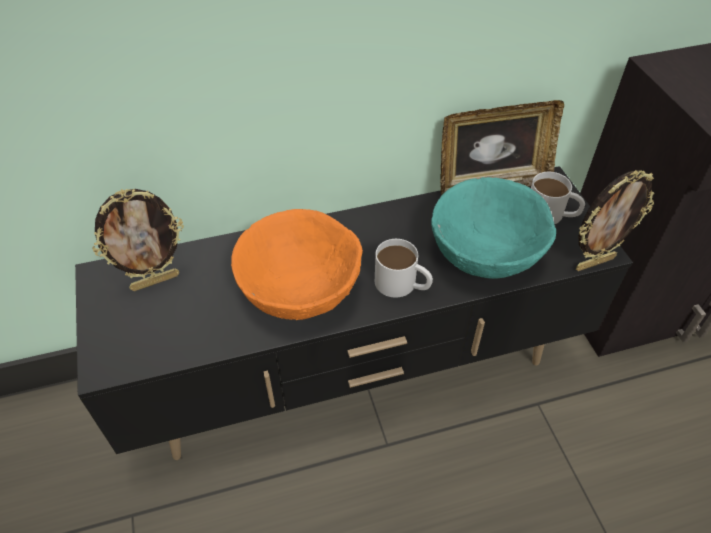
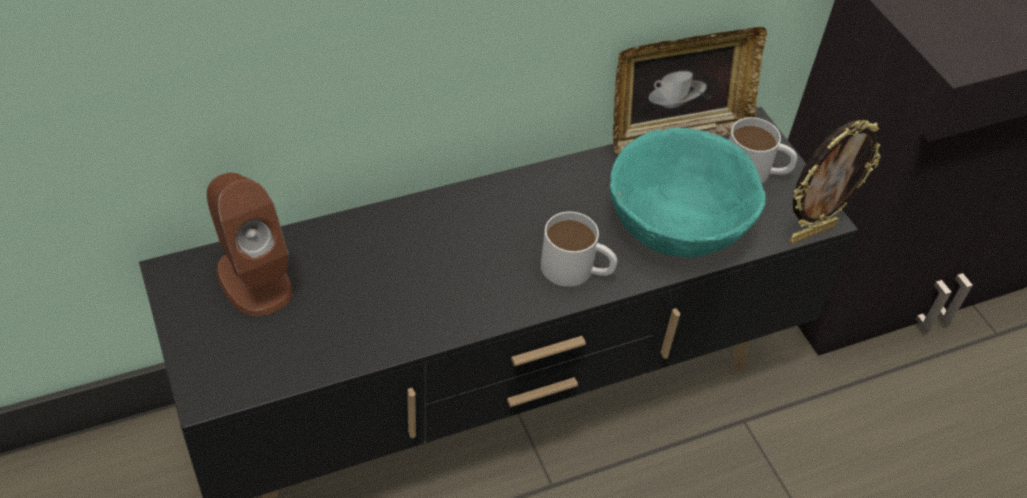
camera: 10 degrees left, 0 degrees up
picture frame [92,189,184,291] -> brown speaker [207,173,293,316]
orange bowl [231,209,363,320] -> none

